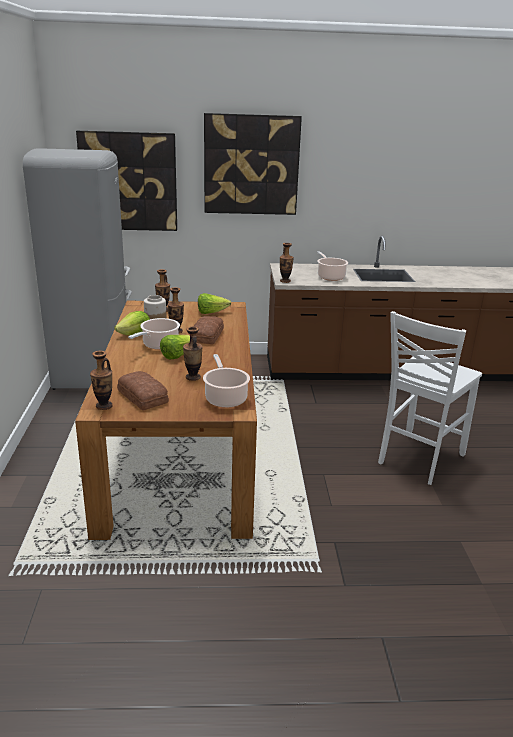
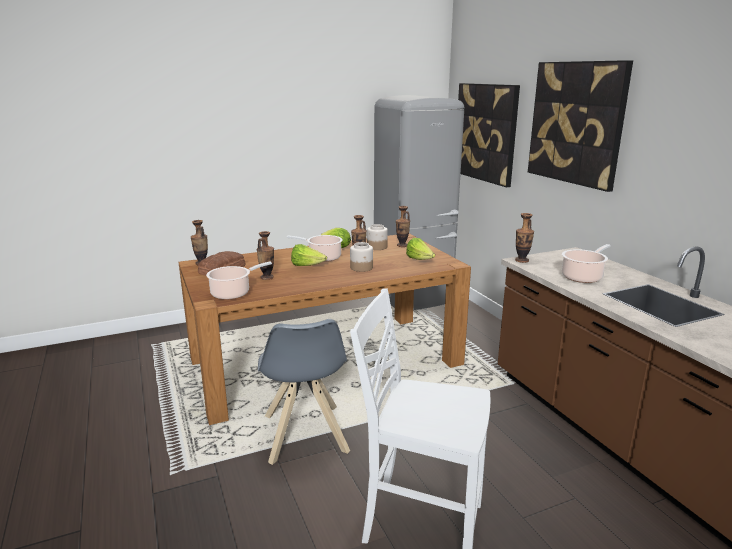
camera: 70 degrees right, 5 degrees down
bread [193,316,224,345] -> jar [350,242,373,272]
none -> grey chair [258,319,350,465]

